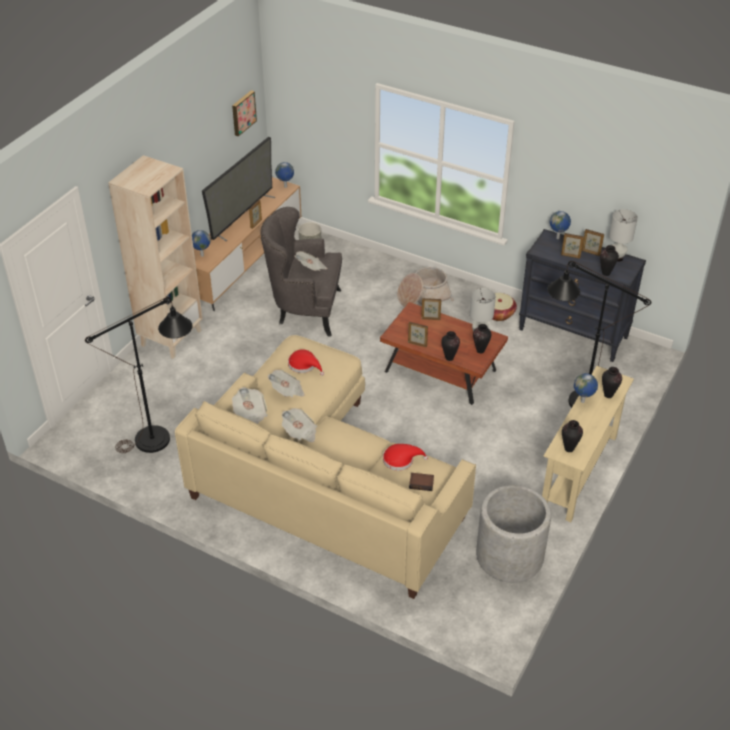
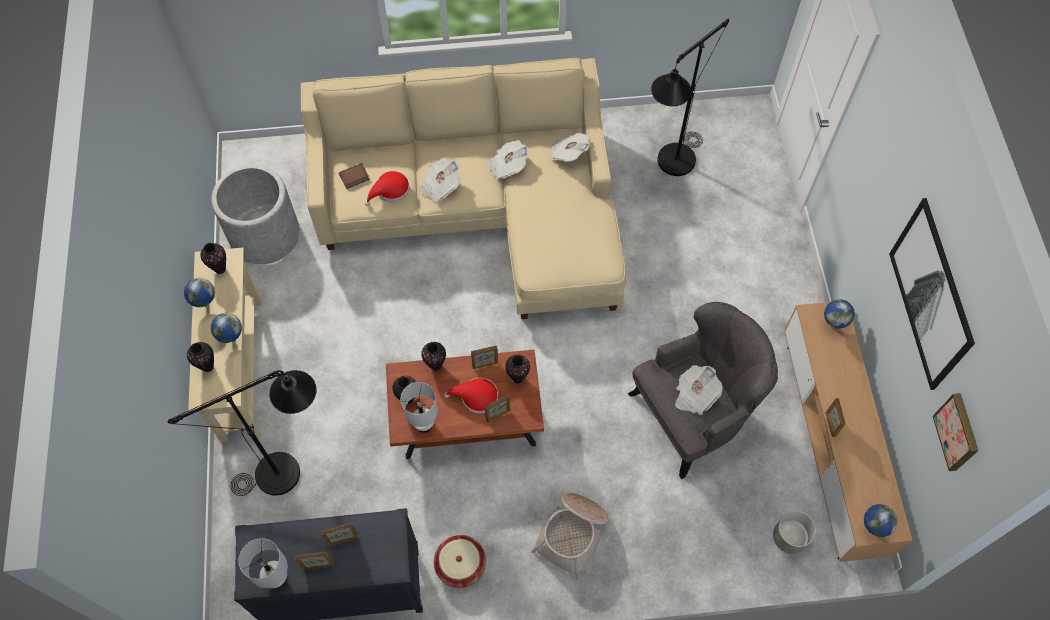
camera: 145 degrees right, 20 degrees up
beige bookcase [108,155,203,359] -> none
television [202,137,275,242] -> none
newspaper [268,370,305,398] -> newspaper moved to [419,158,461,202]
red hat [288,349,324,376] -> red hat moved to [444,378,498,414]
globe [550,211,571,239] -> globe moved to [184,278,215,308]
vase [600,245,619,276] -> vase moved to [505,355,530,383]
none -> picture [889,198,975,390]

